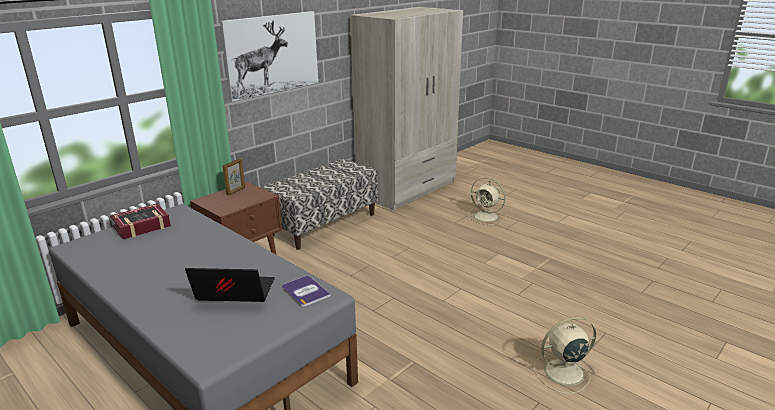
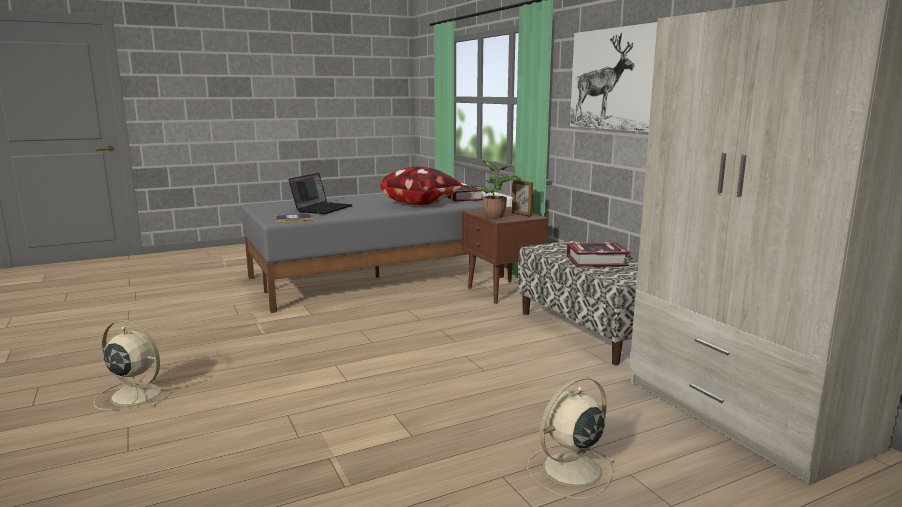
camera: 110 degrees right, 10 degrees down
beige fan [534,317,598,394] -> beige fan turned 75 degrees counterclockwise [93,320,174,410]
none -> pillow [380,167,463,206]
none -> potted plant [472,160,521,218]
none -> book [567,242,630,267]

